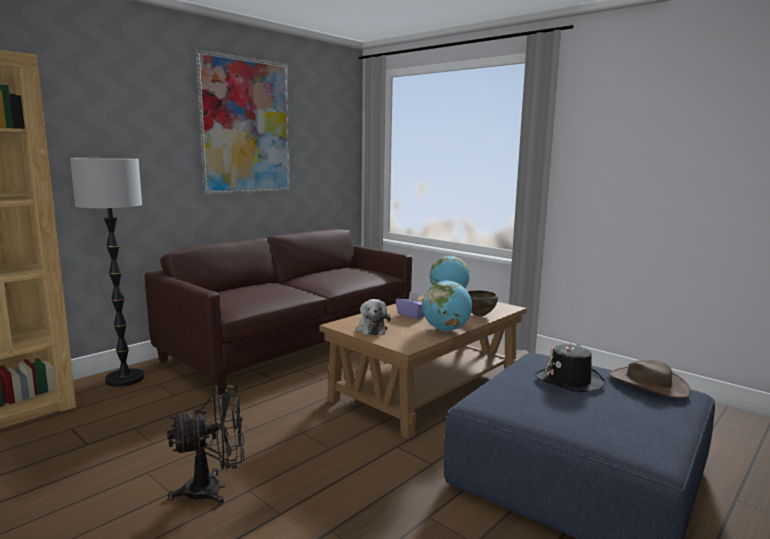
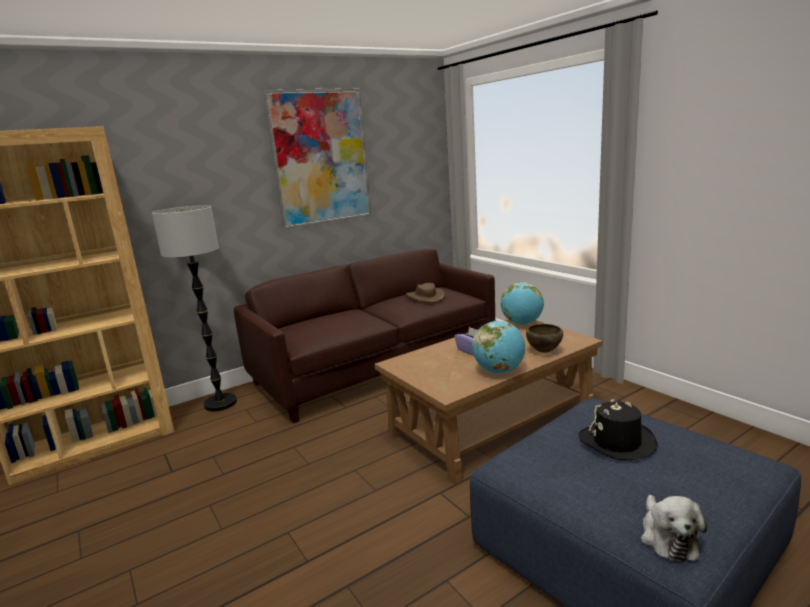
camera: 15 degrees right, 5 degrees up
black fan [167,384,245,505] -> none
plush toy [357,299,391,335] -> plush toy moved to [641,495,707,561]
brown hat [609,359,691,398] -> brown hat moved to [406,283,445,303]

